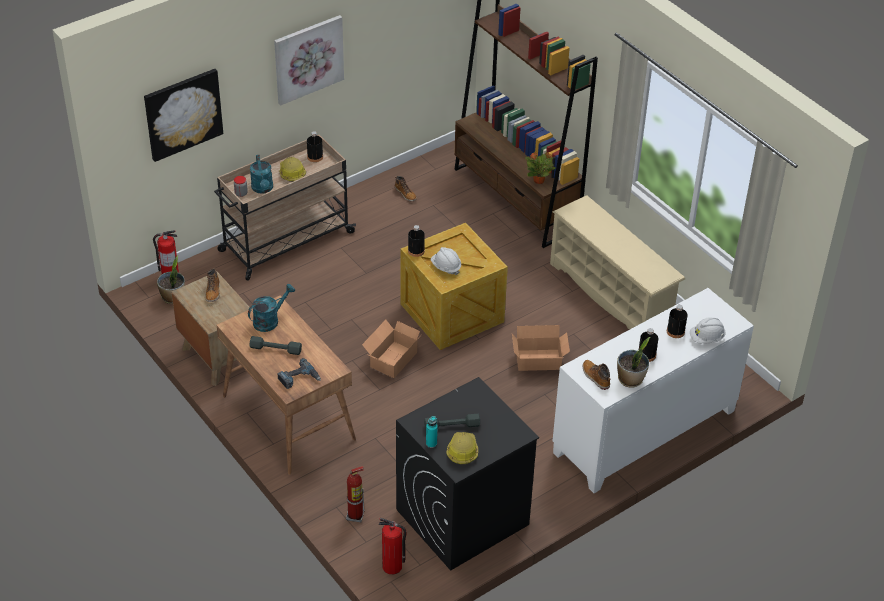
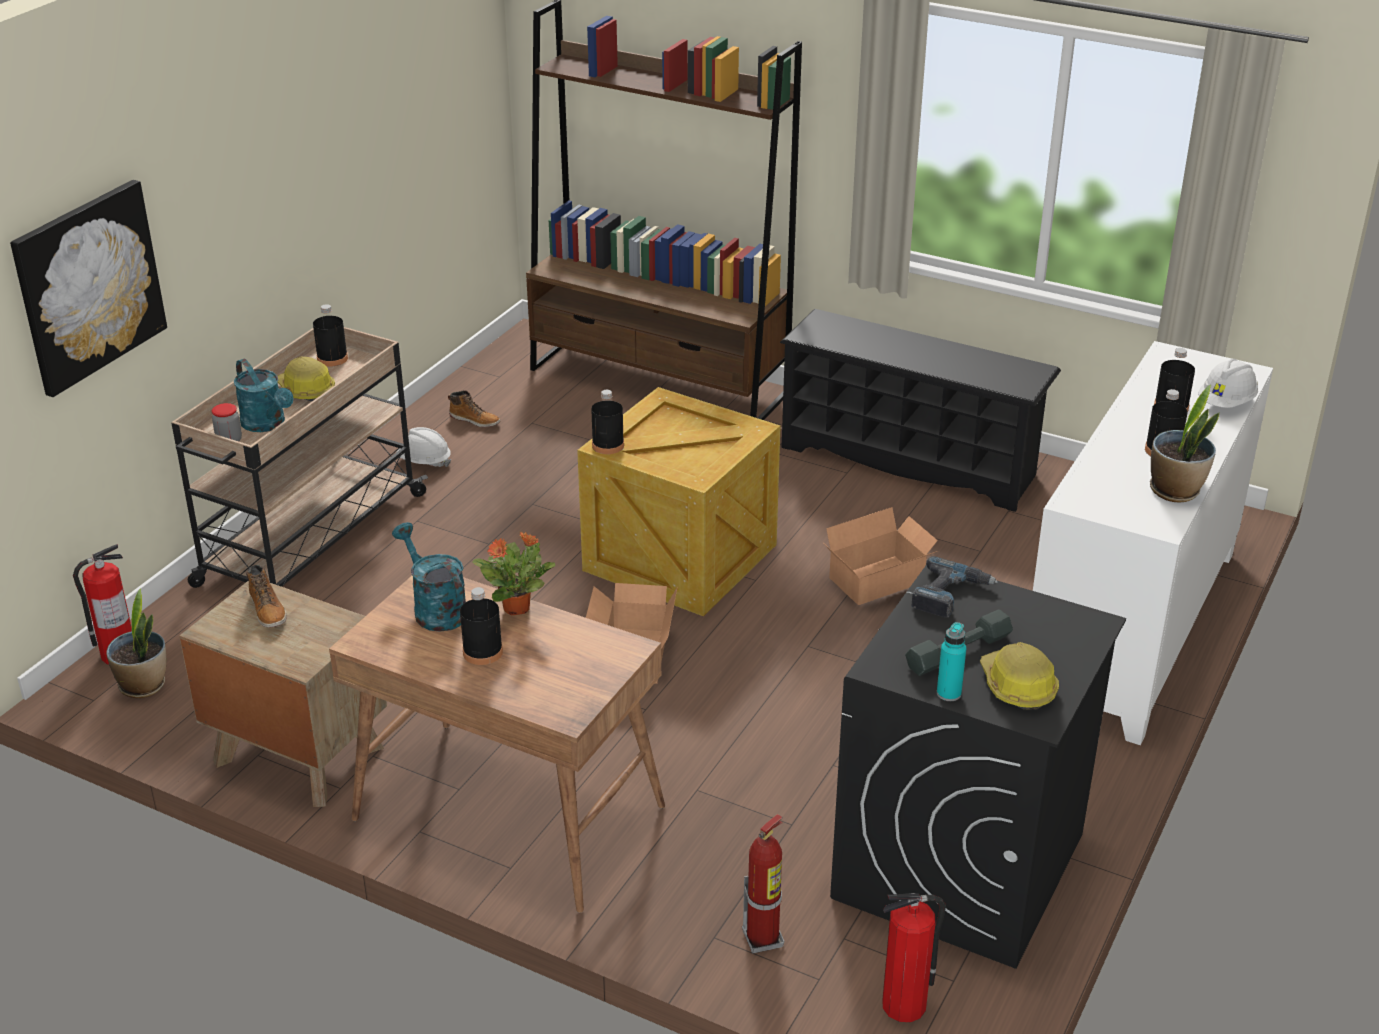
camera: 25 degrees left, 10 degrees down
turquoise watering can [248,284,295,332] -> turquoise watering can turned 60 degrees counterclockwise [392,522,466,632]
grey dumbbell [249,336,302,355] -> black bottle [460,587,503,665]
picture [274,15,344,105] -> none
power drill [277,358,321,389] -> power drill moved to [912,556,998,618]
white hard hat [431,247,461,275] -> white hard hat moved to [397,427,451,467]
potted plant [525,152,556,184] -> potted plant moved to [472,532,556,616]
beige shoe rack [550,195,685,330] -> black shoe rack [780,309,1061,512]
boot [583,360,610,390] -> none

